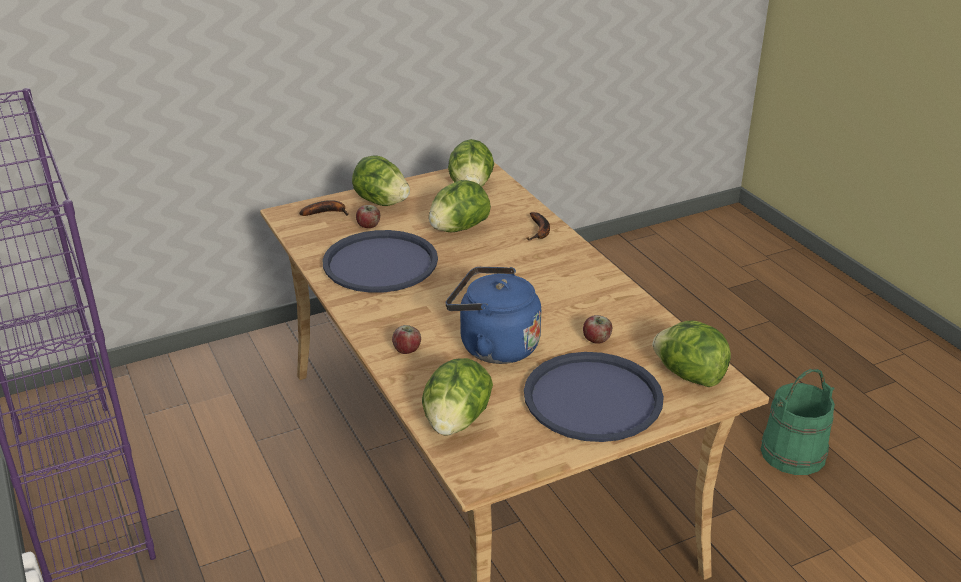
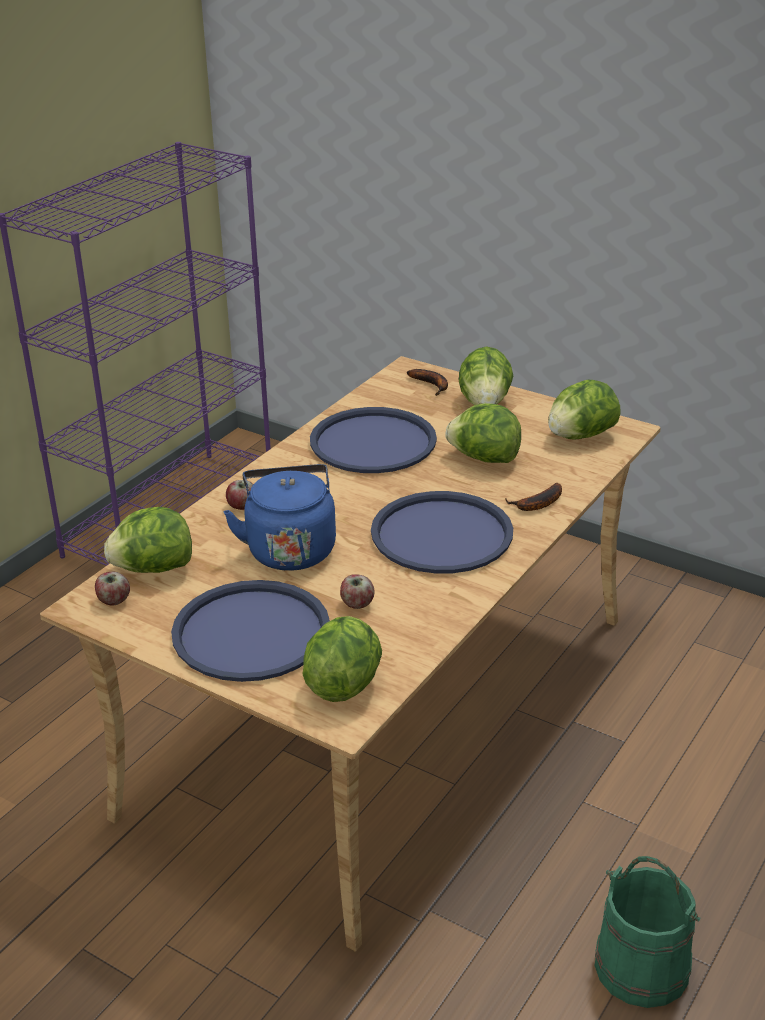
camera: 60 degrees right, 0 degrees up
apple [356,205,380,228] -> apple moved to [95,572,130,606]
none -> blue tray [371,491,513,574]

